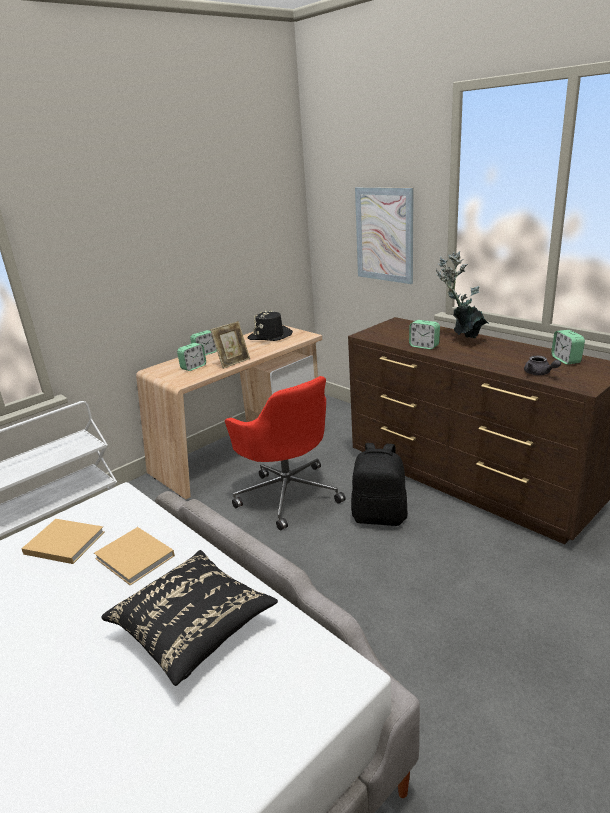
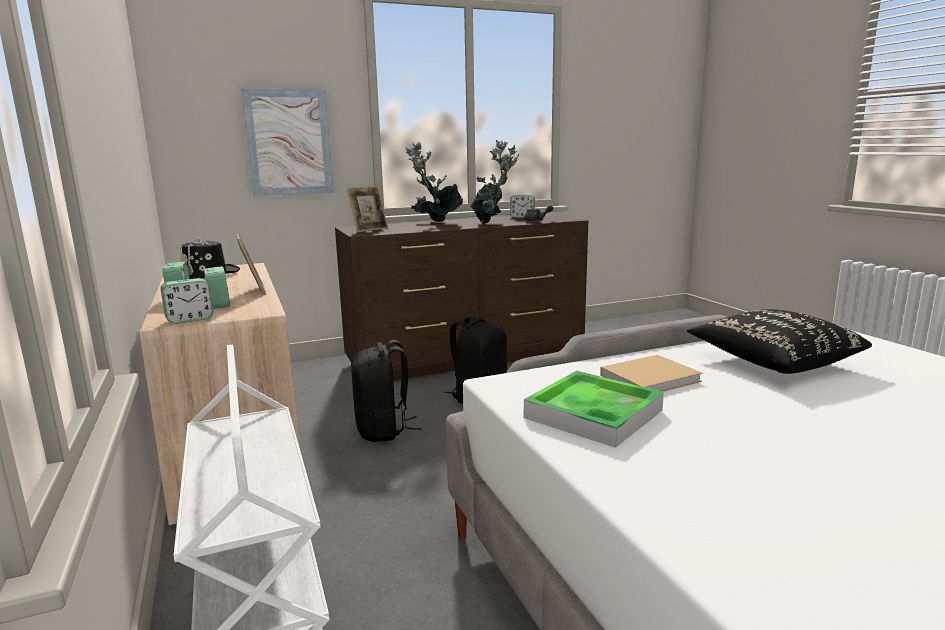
camera: 70 degrees left, 10 degrees down
beige book [21,519,105,564] -> tray [524,371,664,448]
red office chair [225,376,346,530] -> black backpack [351,340,422,442]
alarm clock [409,320,440,349] -> alarm clock moved to [161,278,214,324]
none -> picture frame [347,186,388,232]
none -> potted plant [470,140,519,225]

